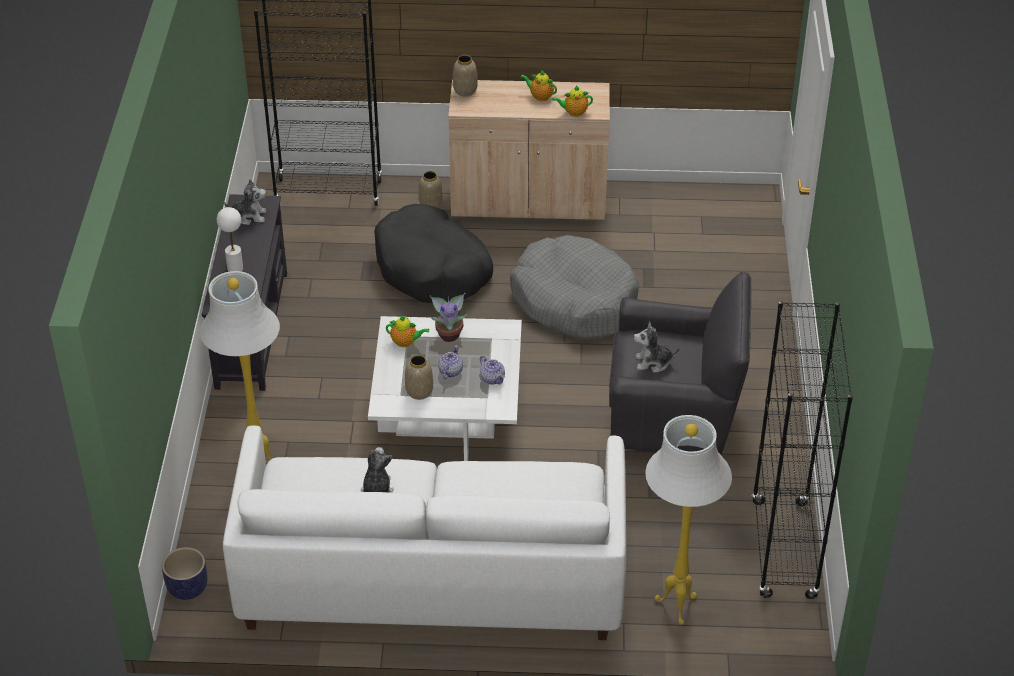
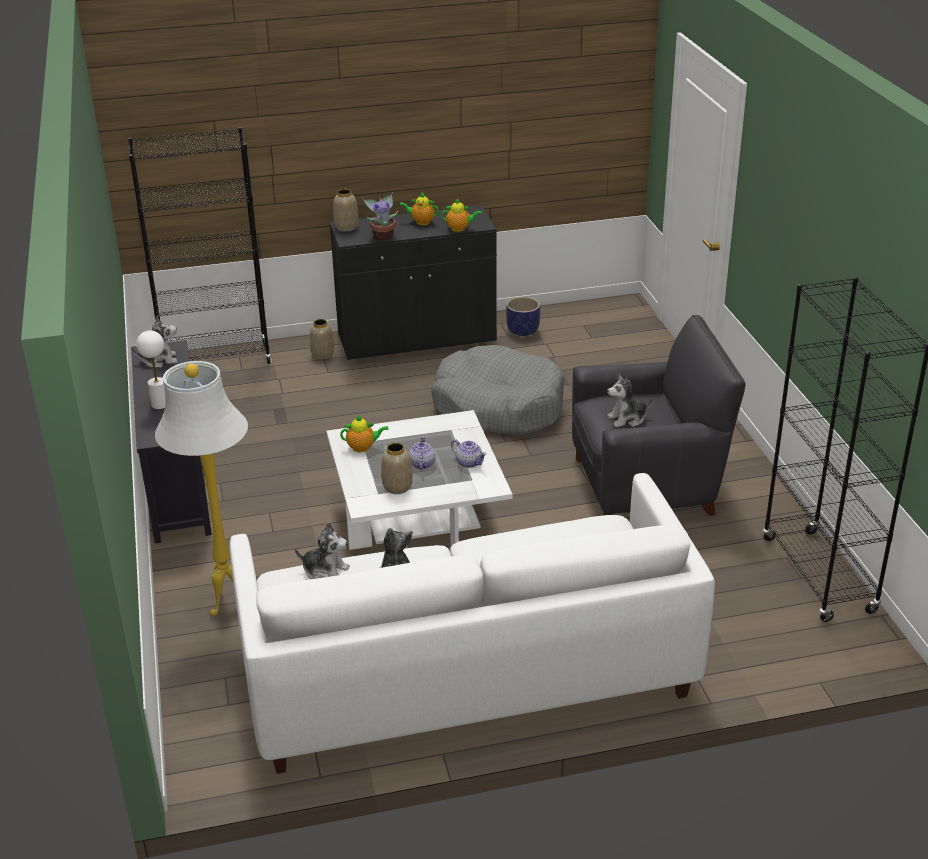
camera: 15 degrees left, 10 degrees down
planter [162,547,208,600] -> planter moved to [506,297,540,336]
black dog bed [374,204,493,303] -> none
potted plant [430,293,467,342] -> potted plant moved to [362,192,398,240]
beige cabinet [448,80,610,220] -> black cabinet [330,205,497,361]
teapot [552,86,593,117] -> teapot turned 150 degrees counterclockwise [442,199,482,232]
white floor lamp [645,415,732,625] -> none
none -> plush toy [295,522,350,579]

